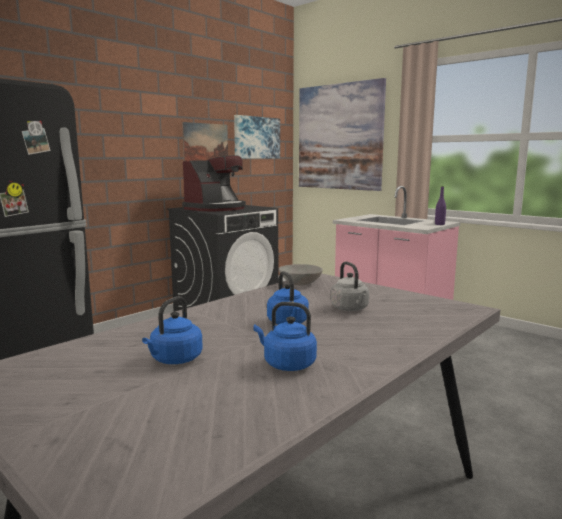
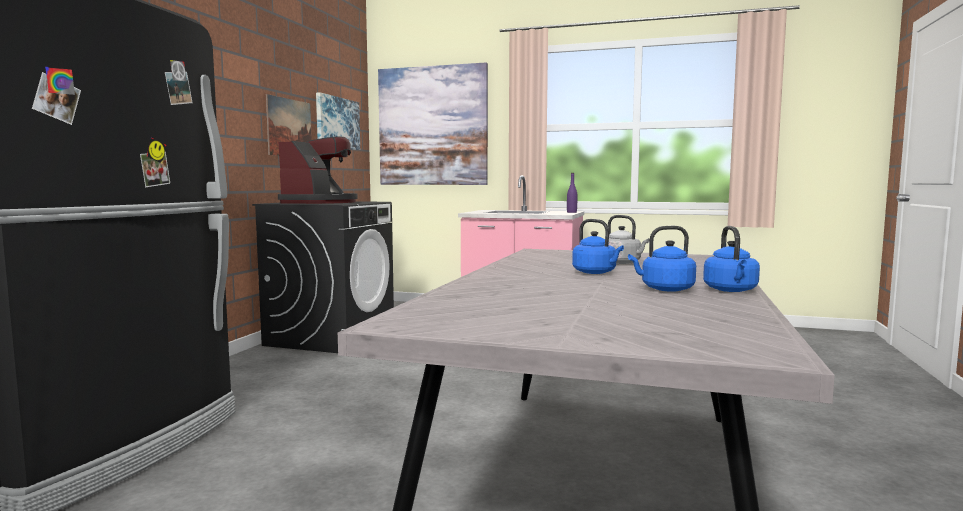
camera: 25 degrees left, 5 degrees down
blue kettle [142,296,203,364] -> blue kettle moved to [703,226,760,292]
grey bowl [279,264,323,285] -> none

